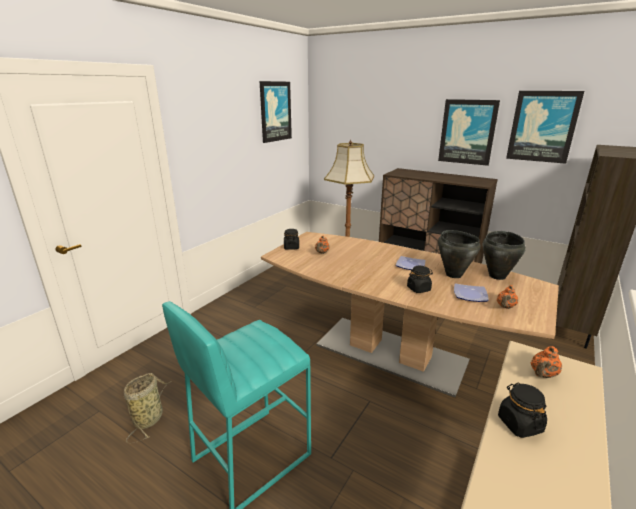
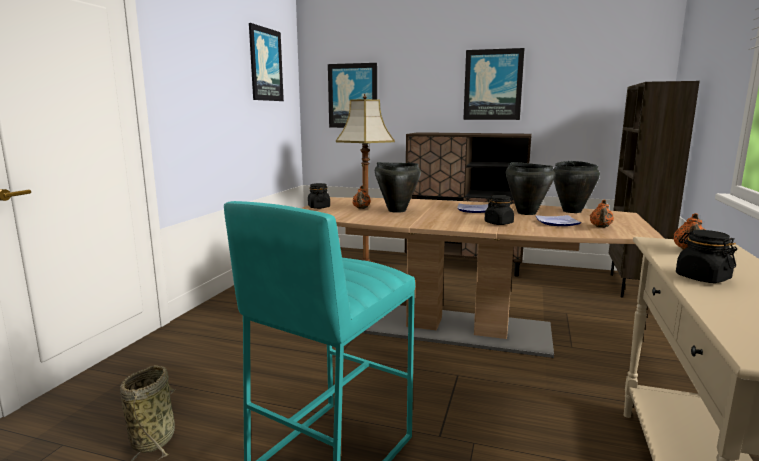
camera: 15 degrees left, 10 degrees down
picture [506,91,584,164] -> picture moved to [328,63,377,128]
none -> black cooking pot [375,162,421,213]

